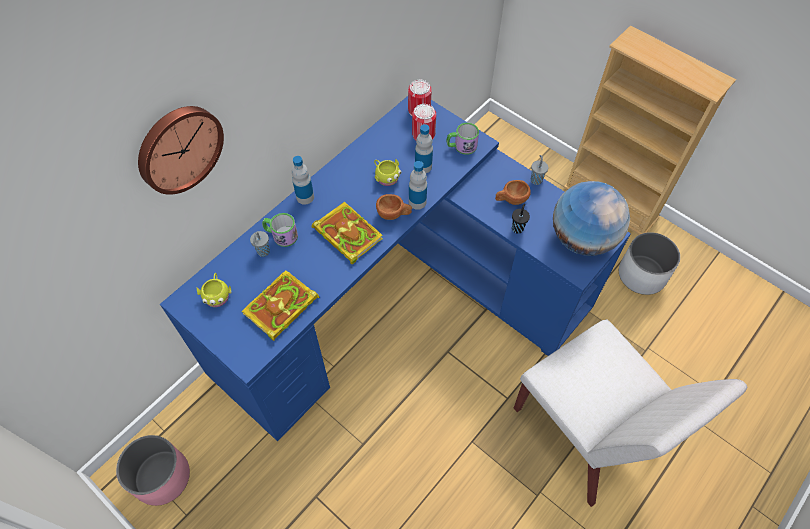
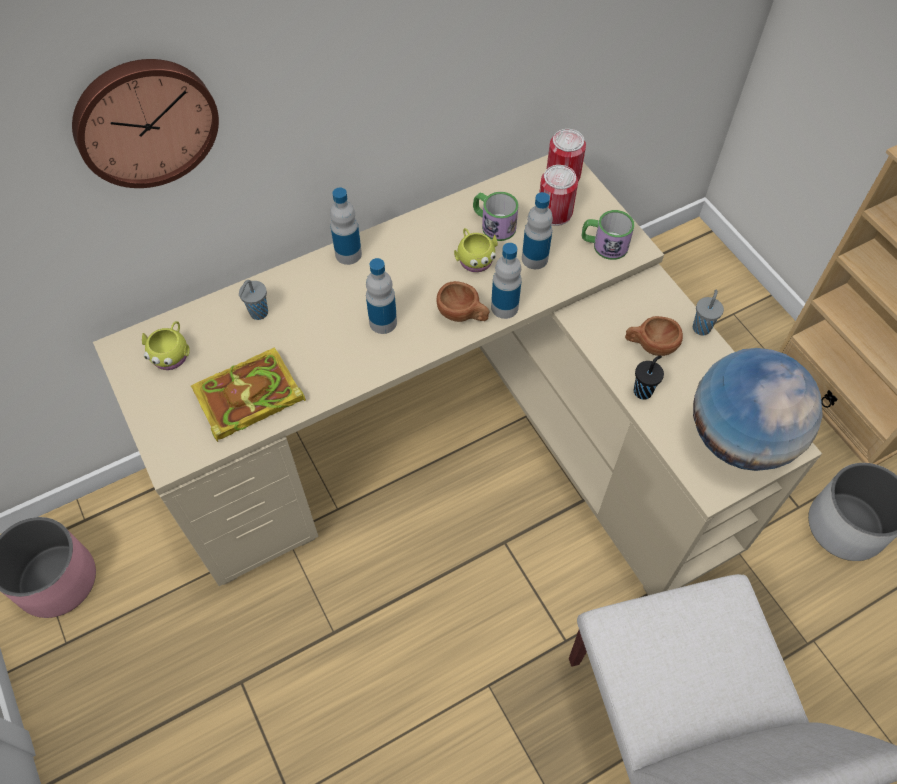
camera: 20 degrees right, 0 degrees up
blue desk [160,96,631,441] -> beige desk [93,155,822,595]
mug [262,213,298,247] -> mug moved to [473,192,519,241]
book [311,202,383,264] -> bottle [366,258,397,334]

